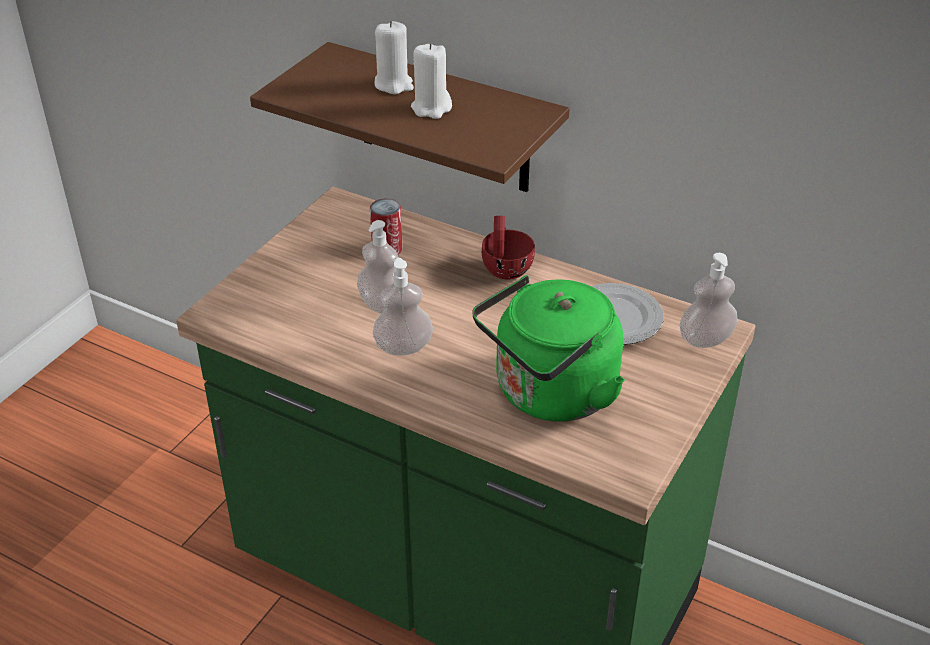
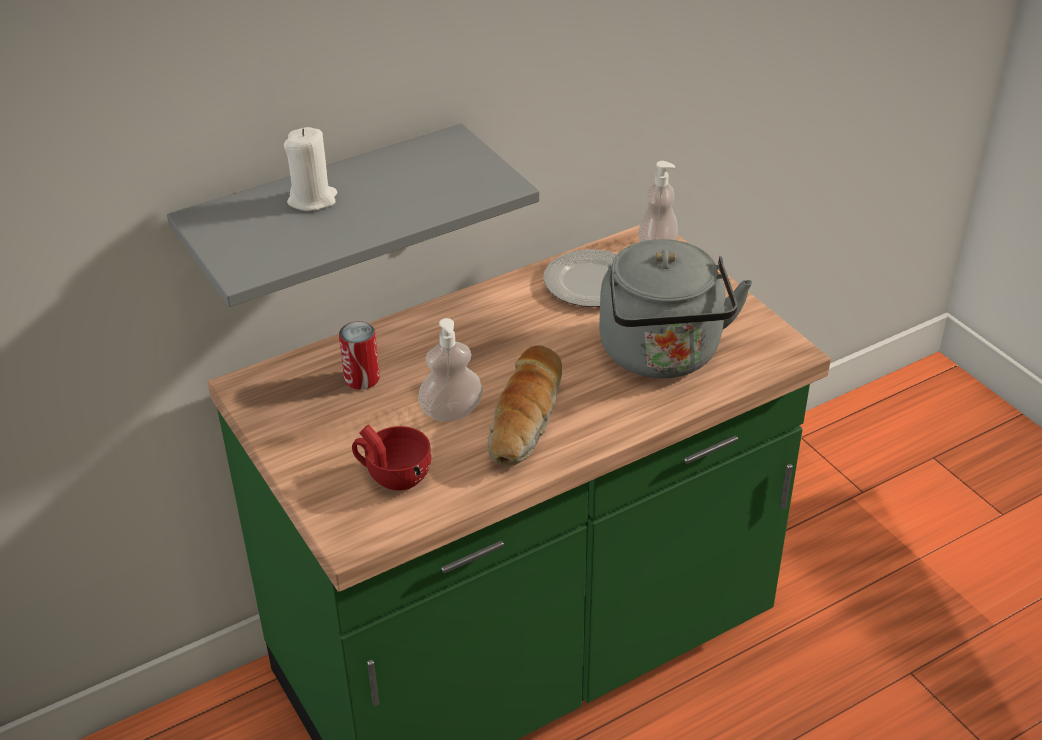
camera: 60 degrees left, 0 degrees up
brown shelf [250,42,569,192] -> grey shelf [167,124,539,307]
soap dispenser [373,258,433,356] -> bread [488,345,562,466]
white candle [411,43,452,119] -> none
green kettle [472,275,625,422] -> grey kettle [599,239,752,378]
red cup [482,216,535,279] -> red cup moved to [352,425,431,491]

